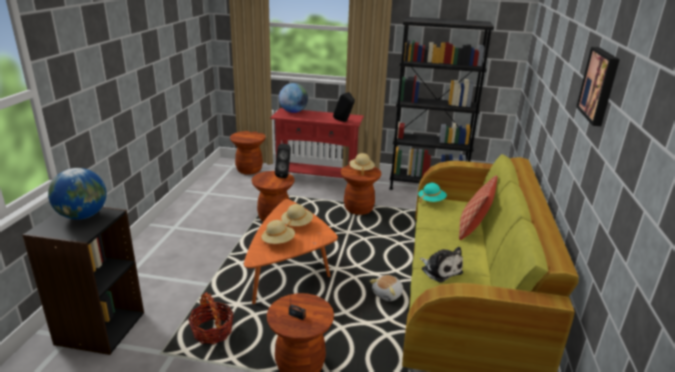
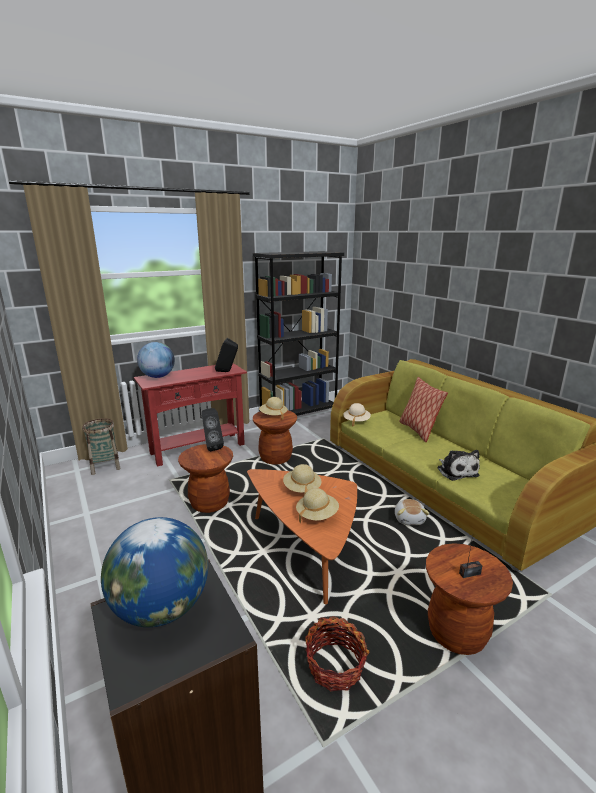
camera: 40 degrees left, 5 degrees down
brown stool [230,131,266,175] -> basket [82,418,121,475]
turquoise hat [418,183,447,204] -> beige hat [343,403,371,427]
plush toy [420,247,463,283] -> plush toy turned 60 degrees clockwise [437,450,480,481]
picture [576,47,620,126] -> none

